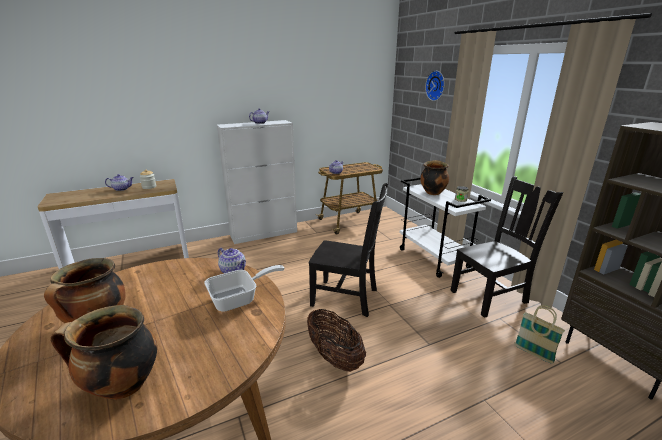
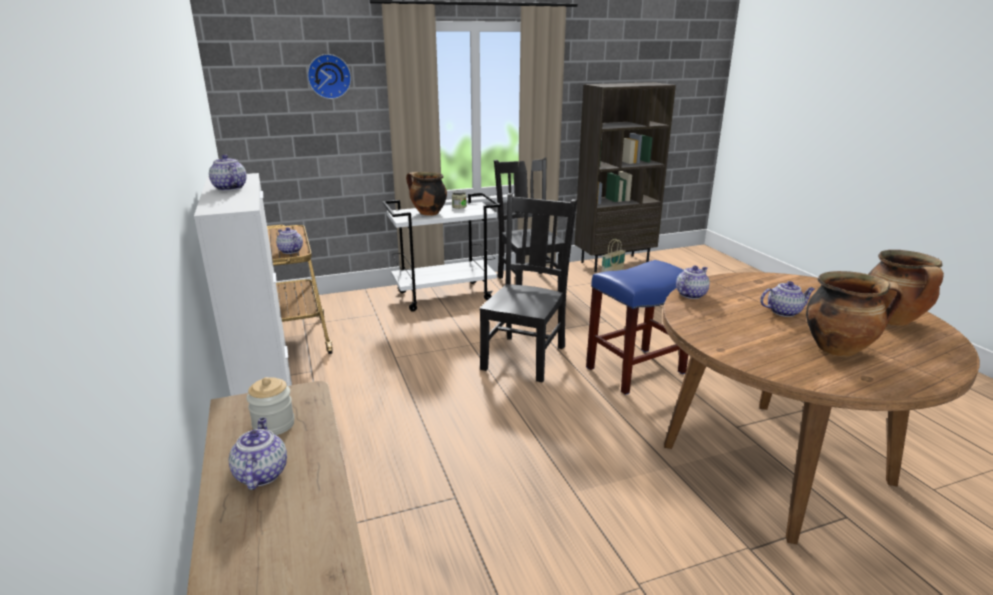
camera: 85 degrees left, 0 degrees up
frying pan [204,265,285,312] -> none
basket [307,309,366,372] -> blue stool [586,260,688,395]
none -> teapot [760,281,815,317]

